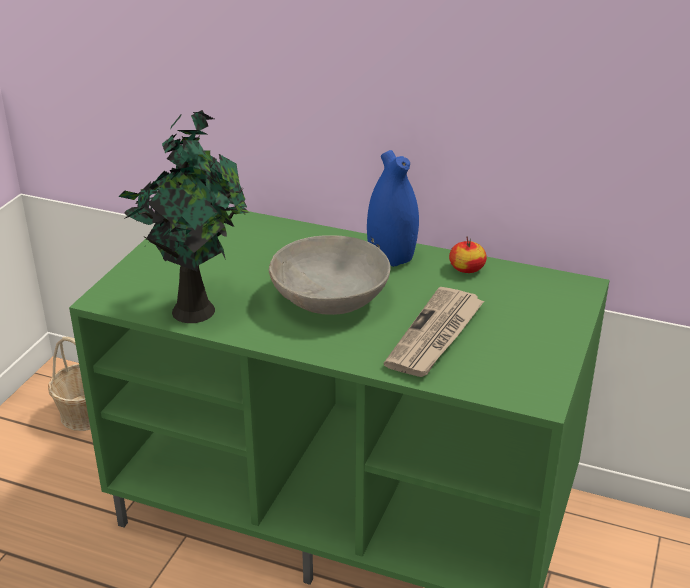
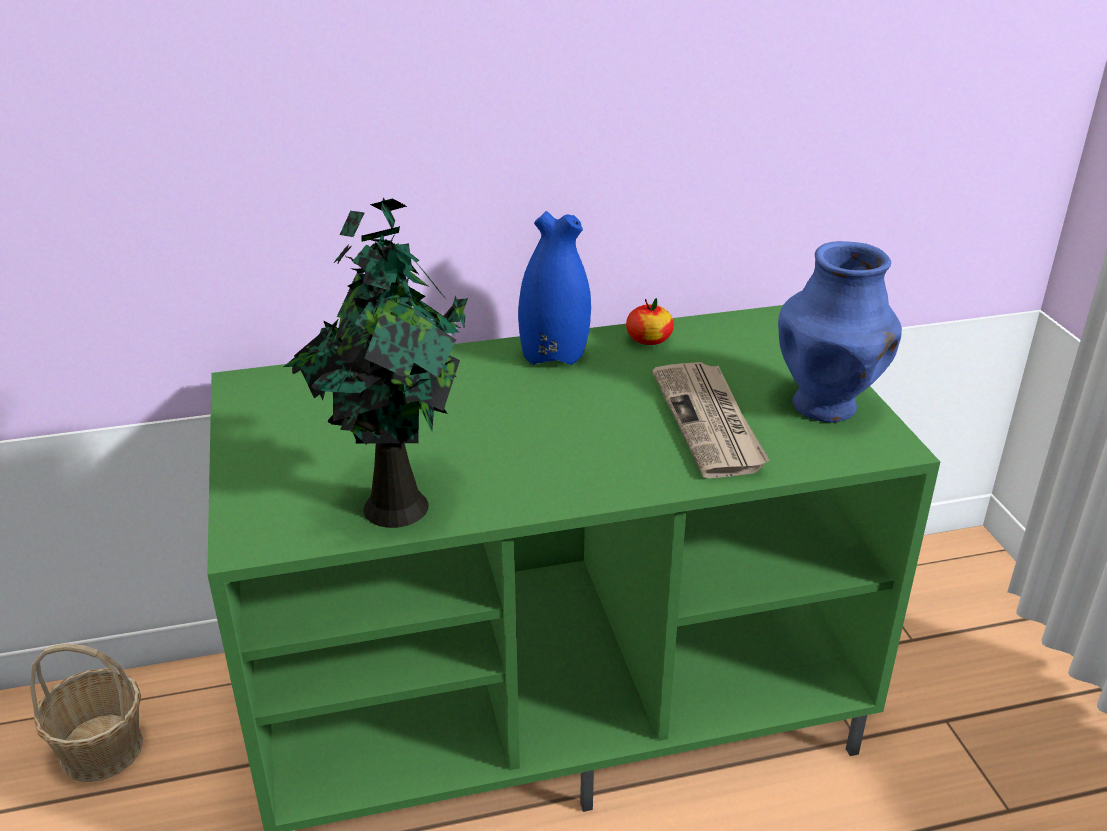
camera: 35 degrees left, 0 degrees up
grey bowl [269,235,390,315] -> none
none -> blue vase [778,241,902,423]

